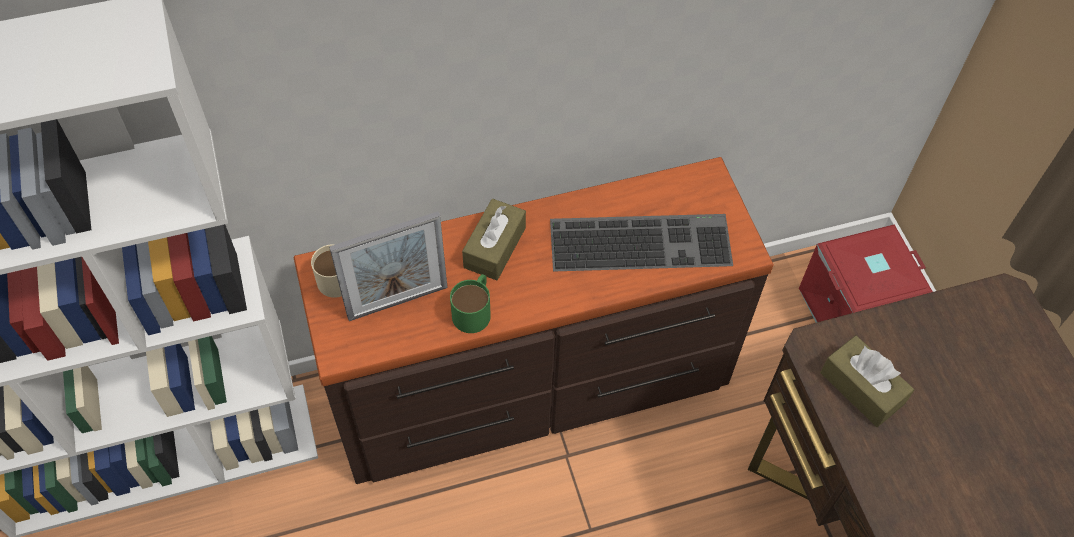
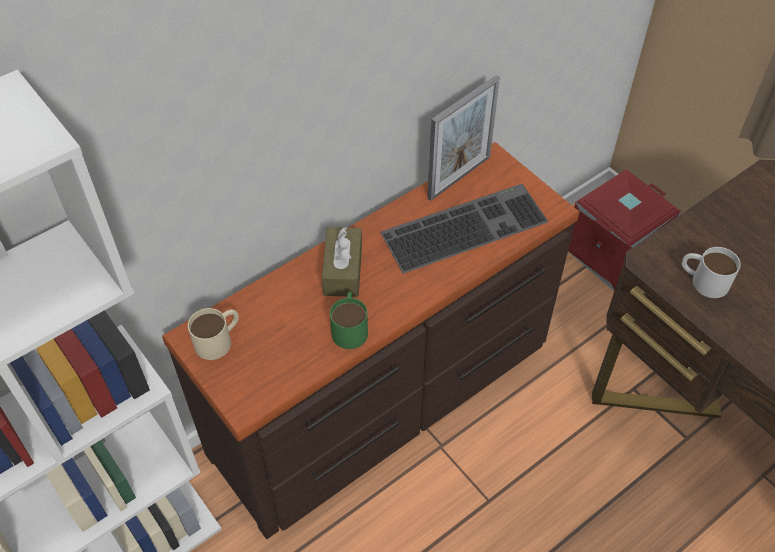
camera: 20 degrees left, 5 degrees down
picture frame [329,211,448,321] -> picture frame moved to [427,75,500,201]
brown tissue box [820,335,914,427] -> white mug [682,247,741,298]

